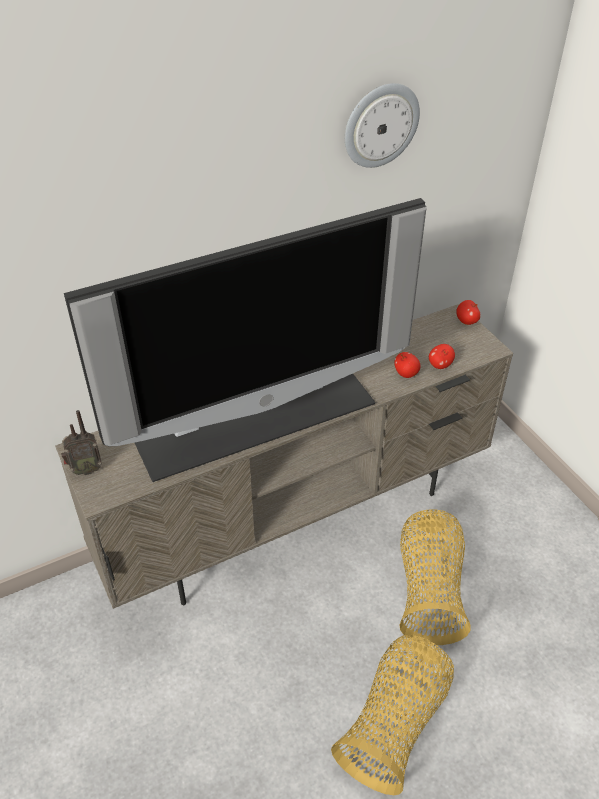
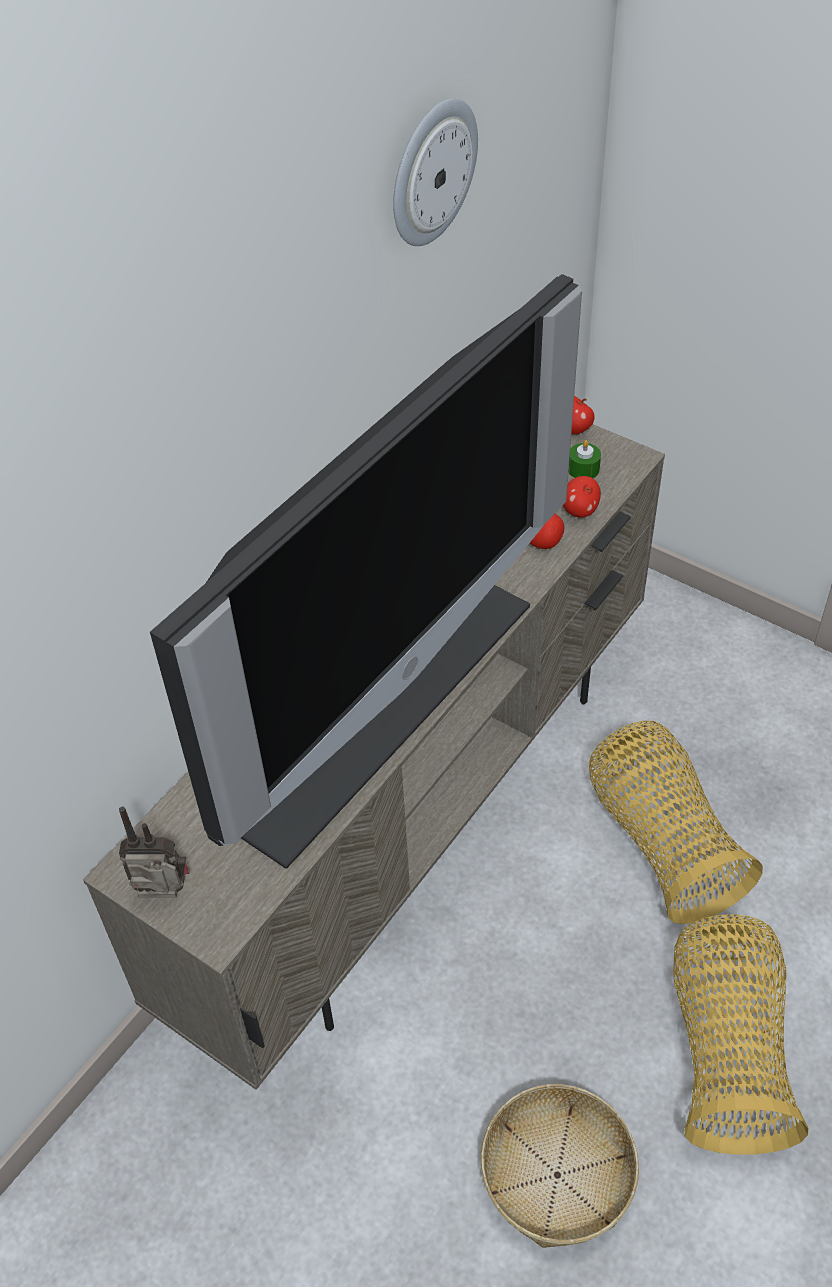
camera: 25 degrees left, 5 degrees up
radio [61,410,102,475] -> radio turned 135 degrees counterclockwise [119,806,189,897]
none -> basket [481,1084,639,1248]
none -> green candle [569,440,601,478]

